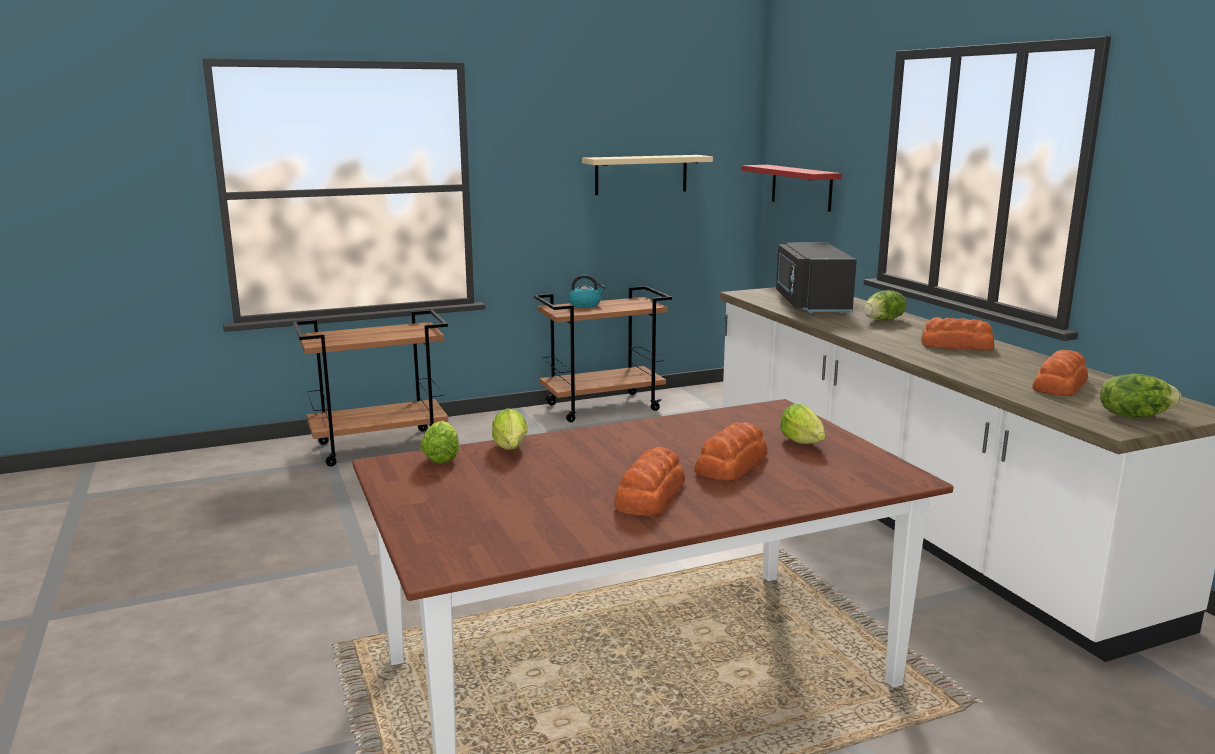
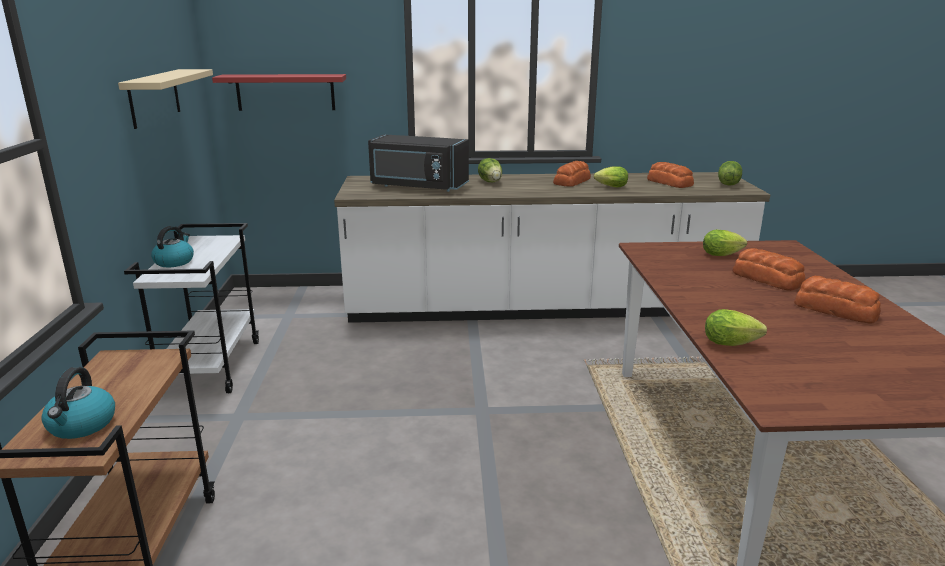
camera: 70 degrees left, 5 degrees up
lettuce [420,421,459,464] -> lettuce moved to [594,166,628,187]
brown cart [534,286,672,422] -> white cart [124,223,259,393]
none -> kettle [41,367,115,439]

